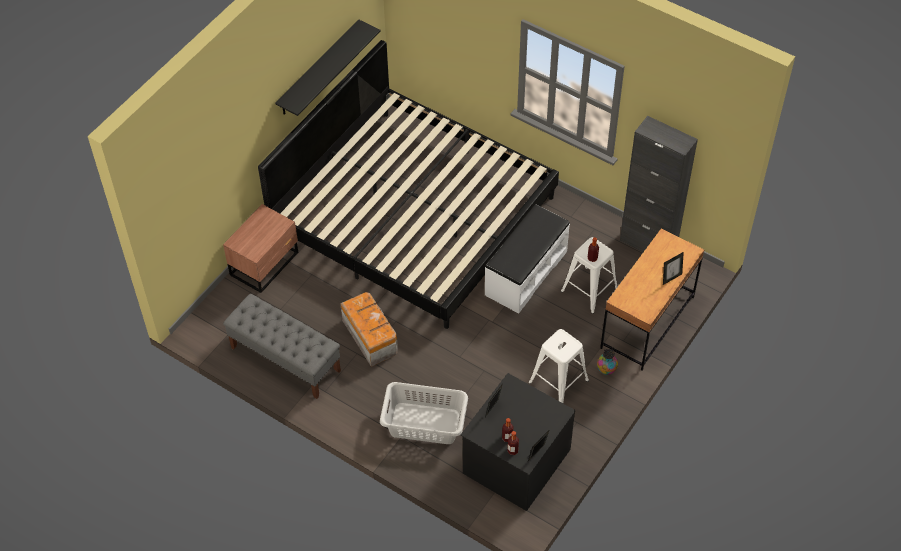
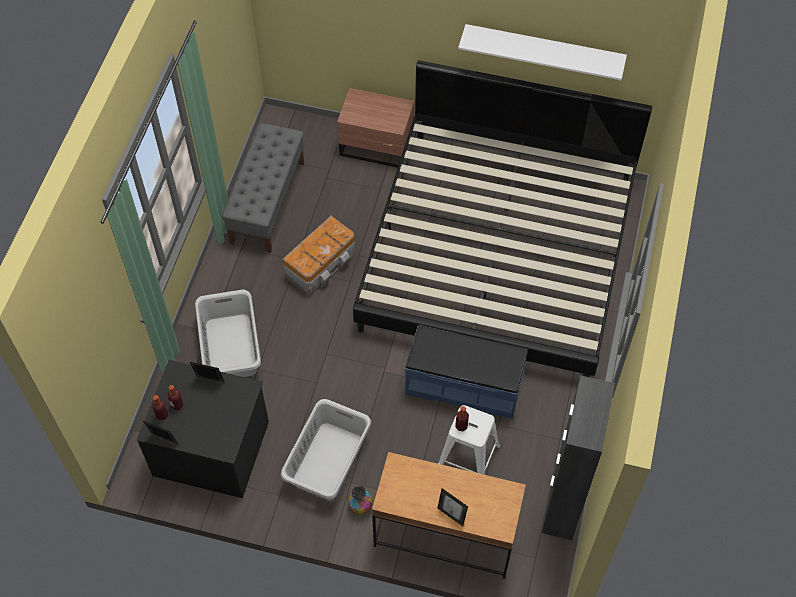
camera: 70 degrees right, 5 degrees up
black shelf [275,20,381,116] -> white shelf [458,24,627,80]
white bench [485,204,570,314] -> blue bench [405,324,528,419]
white stool [529,329,589,403] -> grey laundry basket [281,399,371,500]

